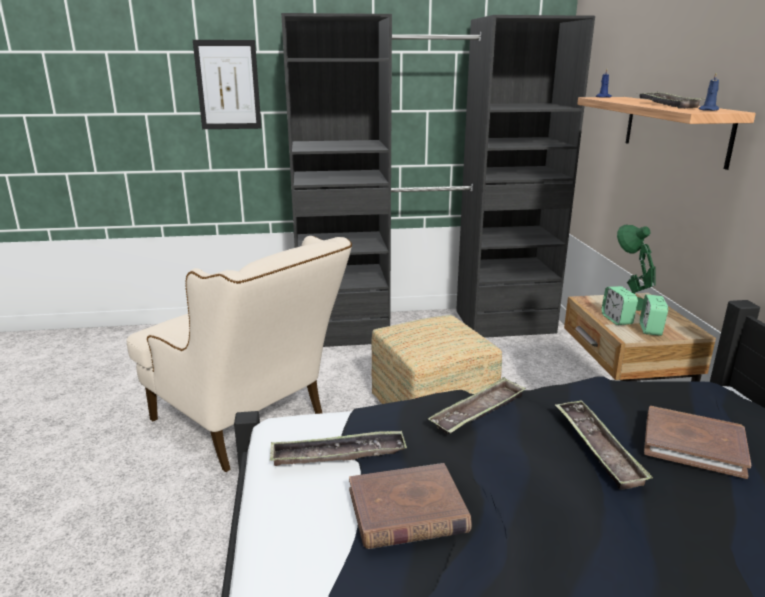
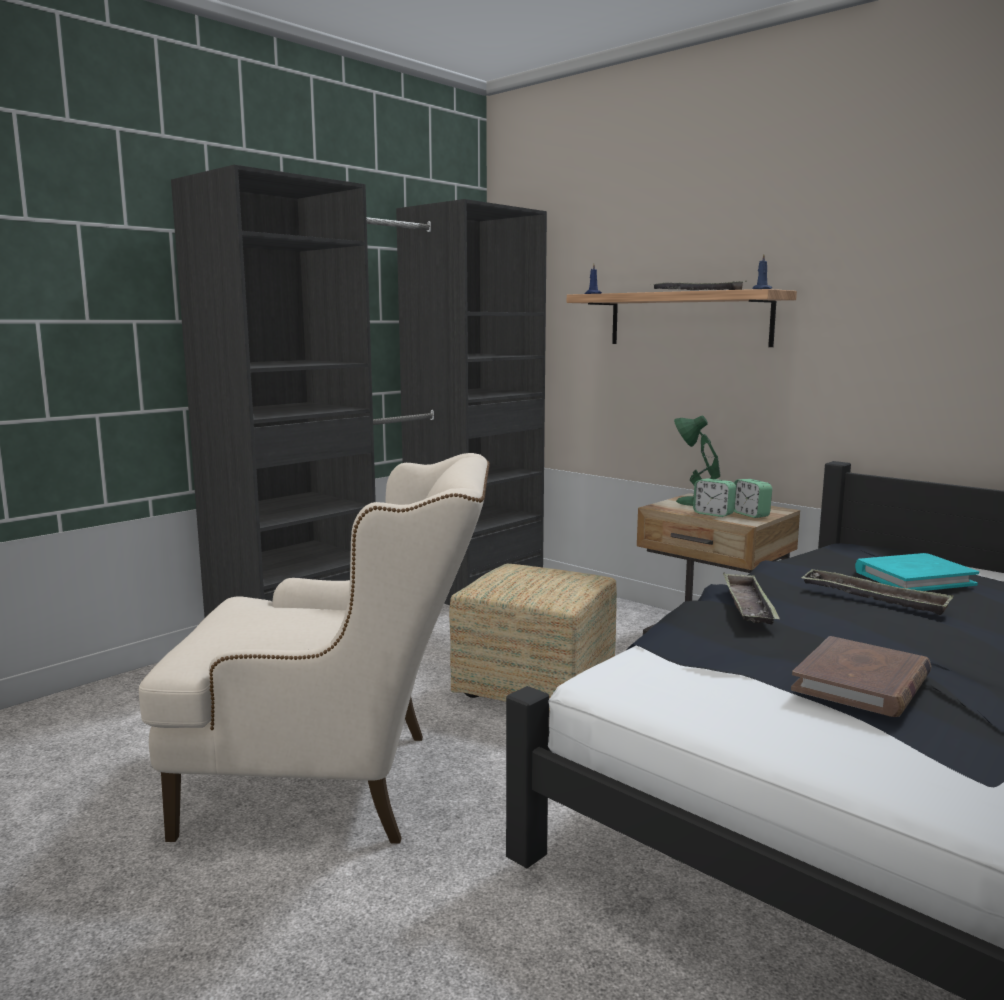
camera: 40 degrees left, 10 degrees down
picture [193,40,261,129] -> none
tray [270,430,407,466] -> none
brown book [644,406,752,479] -> turquoise book [855,553,979,591]

